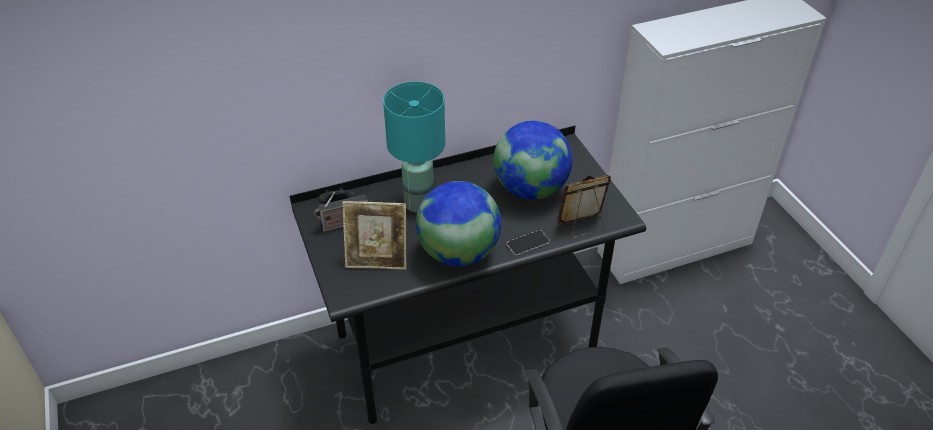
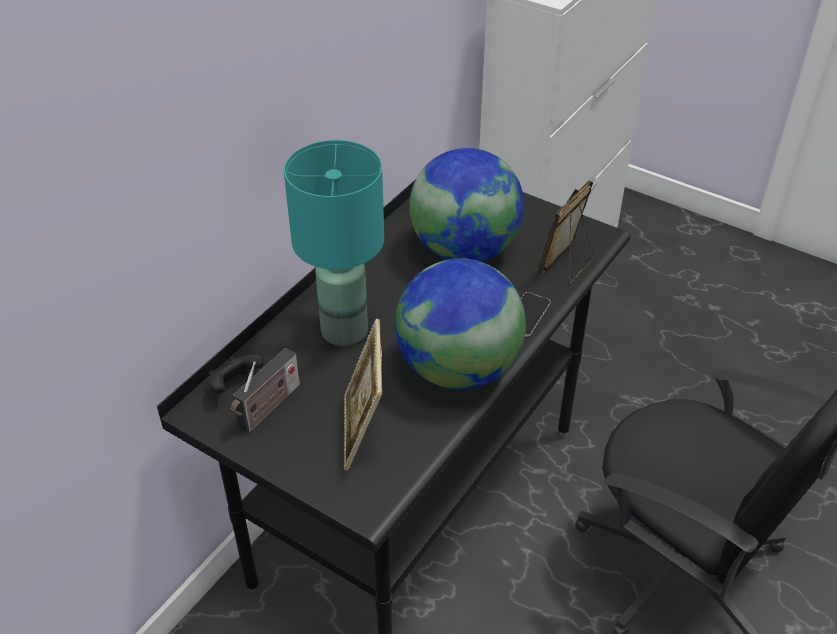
camera: 35 degrees left, 0 degrees up
picture frame [342,201,407,270] -> picture frame turned 120 degrees clockwise [344,319,382,471]

